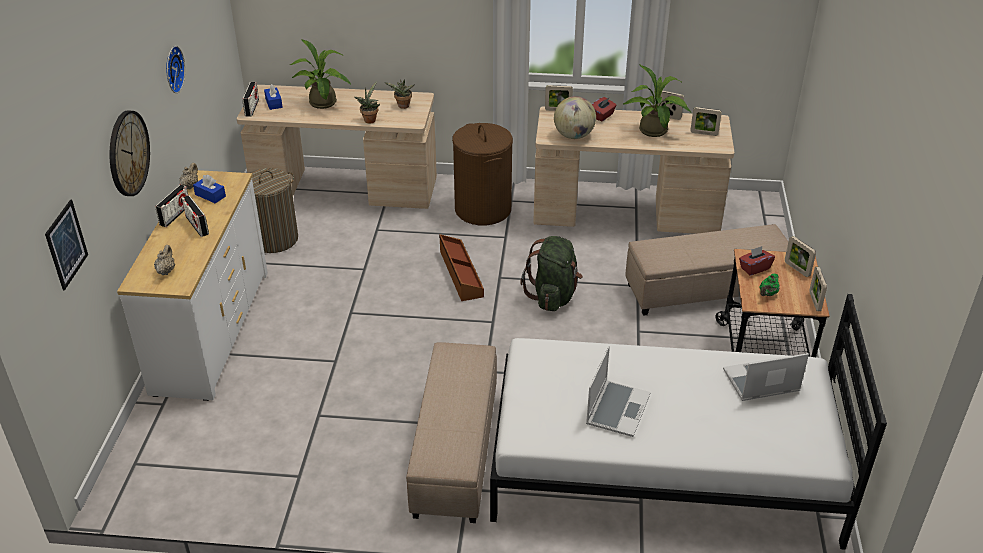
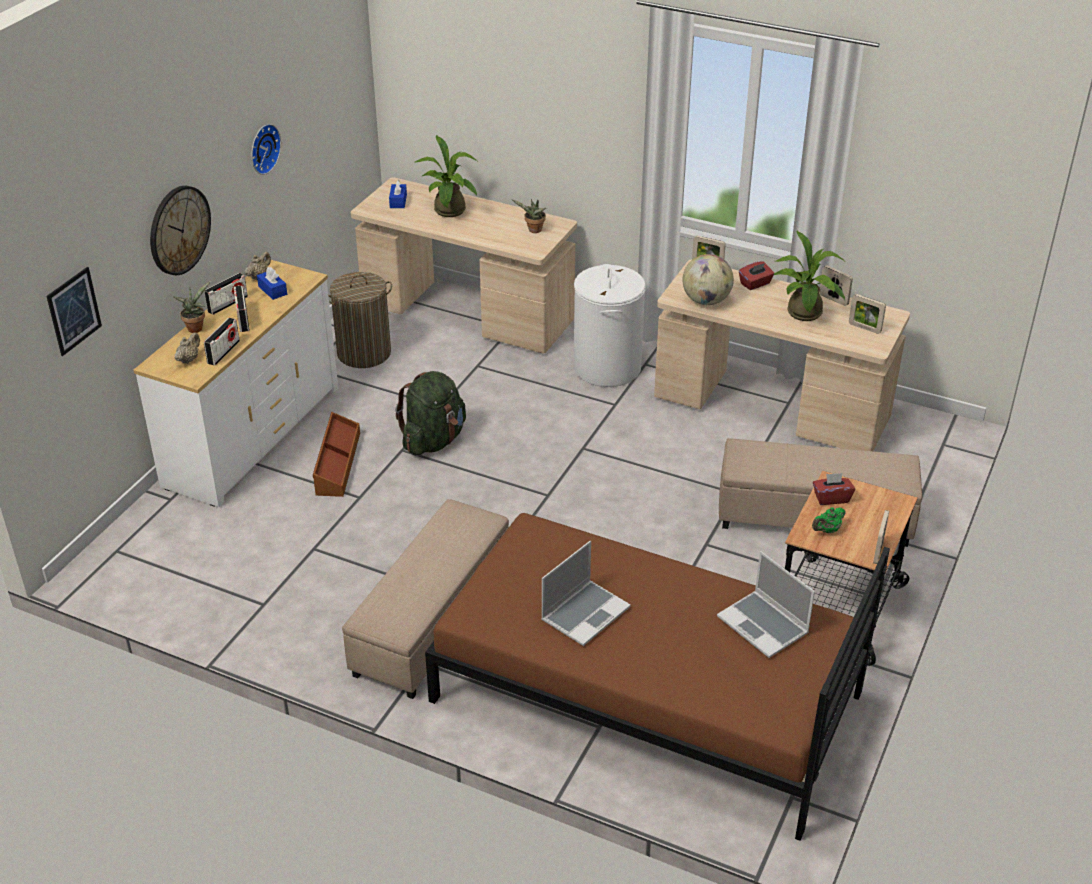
camera: 20 degrees right, 0 degrees up
radio [242,82,259,117] -> radio moved to [204,318,240,365]
potted plant [354,81,380,124] -> potted plant moved to [173,281,211,333]
brown storage box [439,234,484,301] -> brown storage box moved to [313,412,360,497]
brown laundry basket [452,123,513,225] -> white laundry basket [574,264,646,387]
white bed [490,294,887,550] -> brown bed [425,513,890,841]
green backpack [520,236,583,311] -> green backpack moved to [395,371,466,455]
laptop [723,353,809,401] -> laptop turned 135 degrees counterclockwise [717,551,815,658]
picture frame [785,236,816,277] -> none

